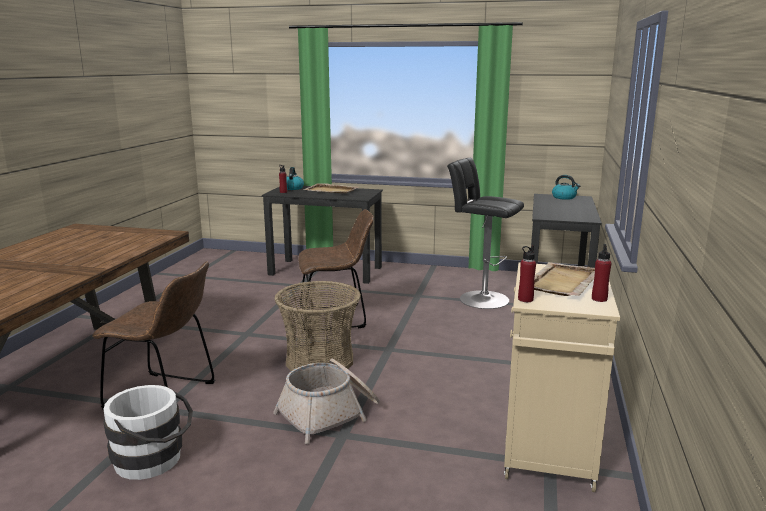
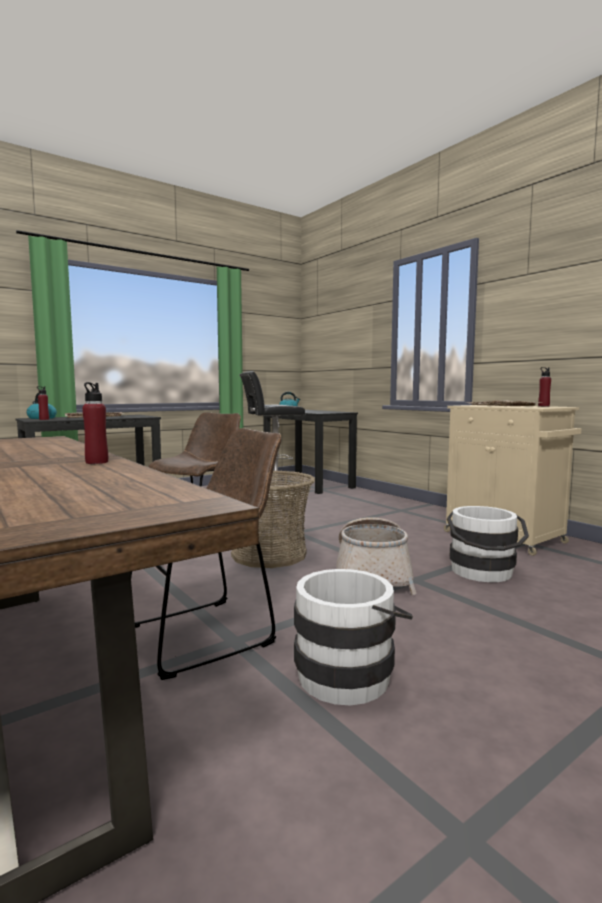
camera: 50 degrees left, 10 degrees down
red bottle [518,245,536,302] -> red bottle moved to [82,382,108,464]
none -> white bucket [447,506,529,582]

